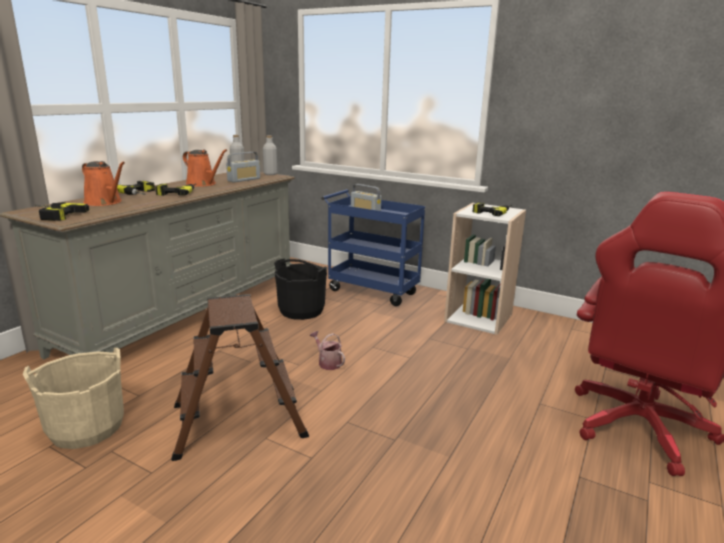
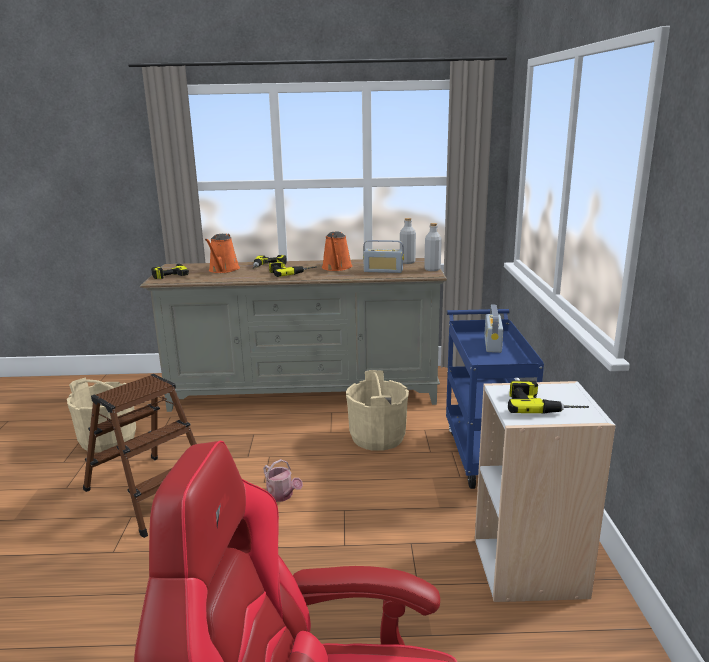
camera: 60 degrees right, 0 degrees up
black bucket [274,259,327,320] -> beige bucket [346,370,409,451]
watering can [310,331,345,370] -> watering can turned 120 degrees clockwise [263,459,303,502]

